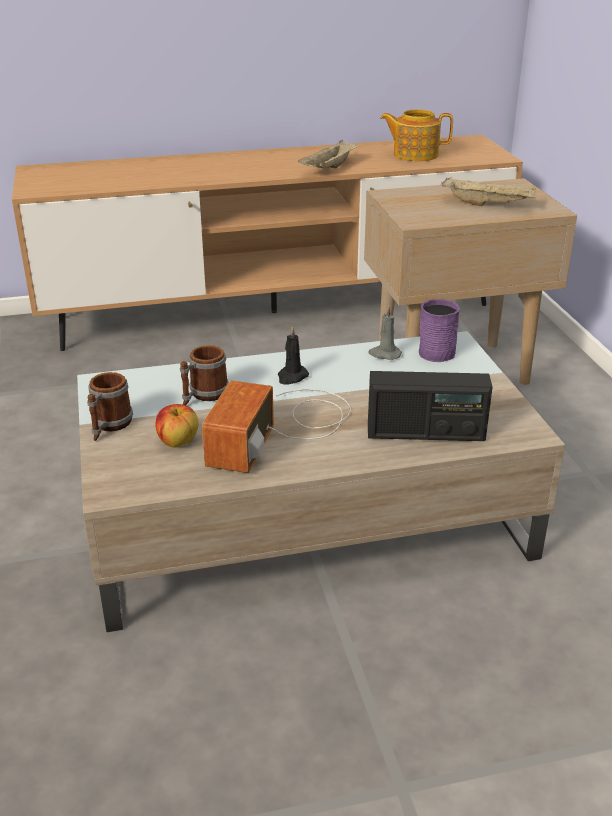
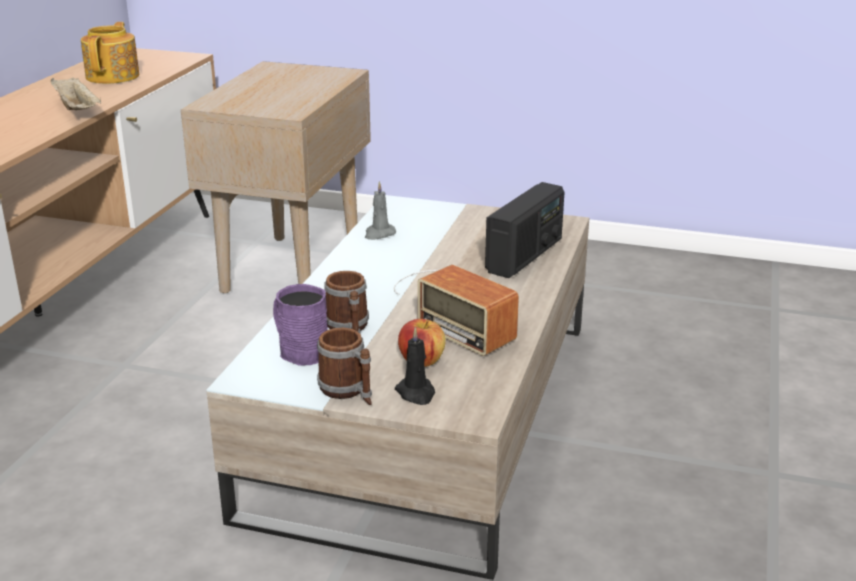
camera: 60 degrees left, 5 degrees down
black candle [278,325,309,385] -> black candle moved to [395,327,435,405]
teapot [380,109,453,161] -> teapot turned 150 degrees clockwise [81,22,139,84]
purple mug [419,299,460,362] -> purple mug moved to [273,284,328,366]
beige tray [441,177,536,206] -> none

